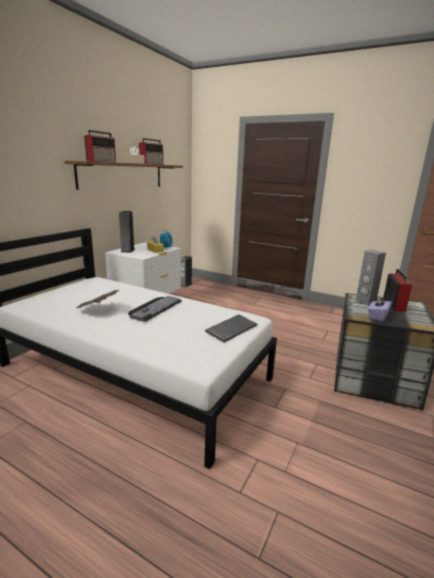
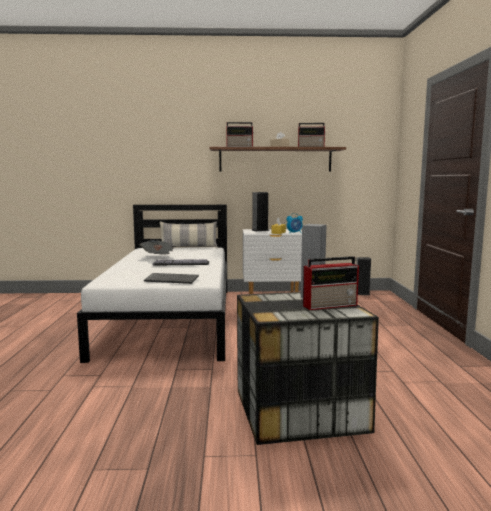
camera: 60 degrees right, 10 degrees down
purple tissue box [368,296,392,322] -> none
none -> pillow [160,221,218,247]

